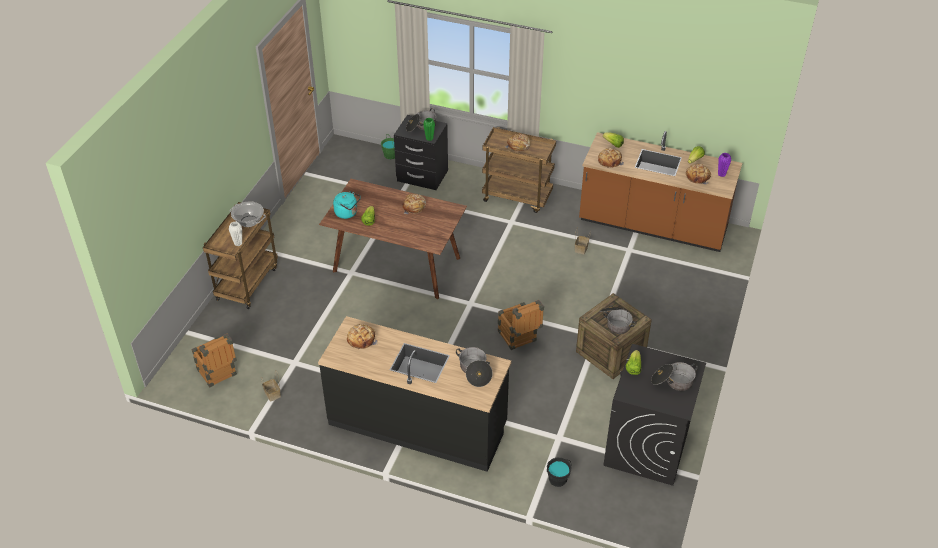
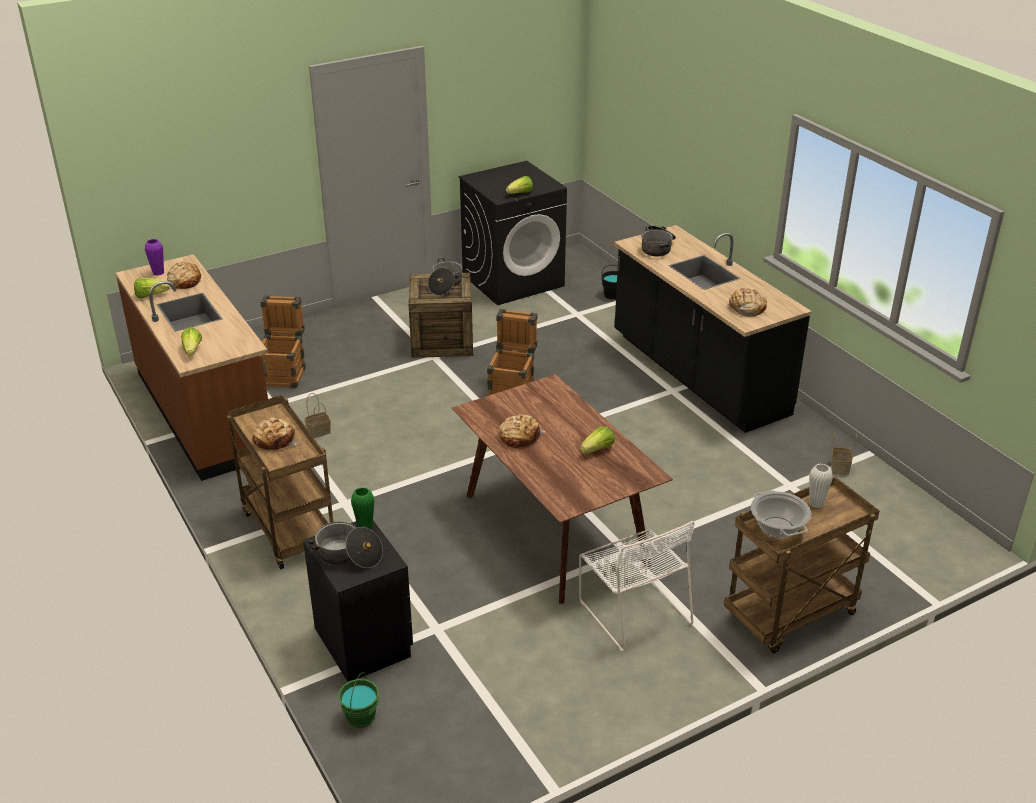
camera: 140 degrees left, 10 degrees down
crate [191,334,237,388] -> crate moved to [260,295,306,388]
turquoise kettle [333,191,361,219] -> none
bread [598,148,624,168] -> none
cooking pot [651,362,698,391] -> none
none -> white chair [579,521,695,652]

